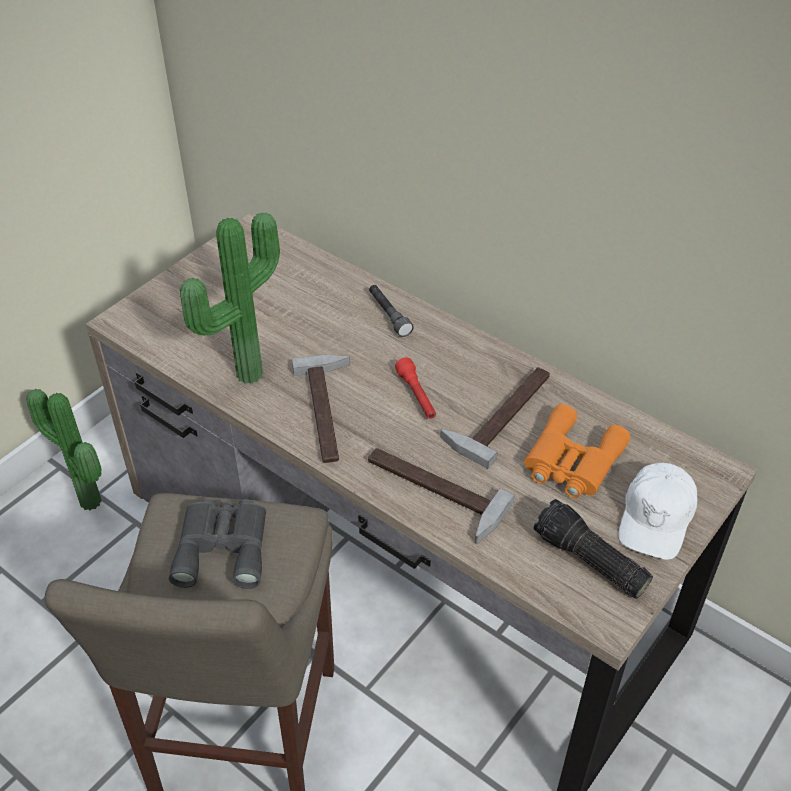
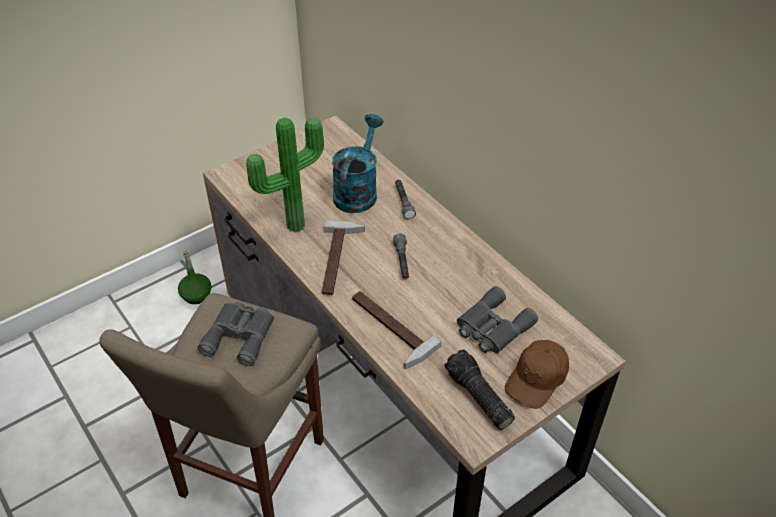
camera: 15 degrees right, 0 degrees up
potted plant [26,389,102,511] -> green bottle [178,250,212,304]
red flashlight [395,357,436,419] -> grey flashlight [393,233,409,279]
hammer [440,367,550,469] -> none
orange binoculars [524,404,630,498] -> grey binoculars [457,286,538,353]
white cap [618,462,697,560] -> brown cap [505,340,569,409]
none -> turquoise watering can [332,114,384,213]

